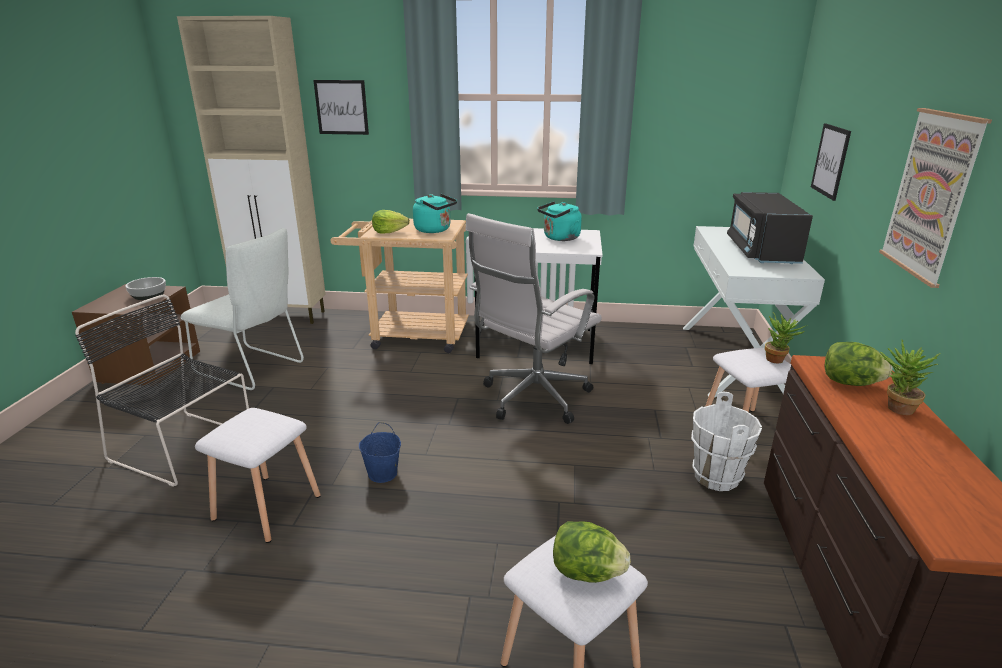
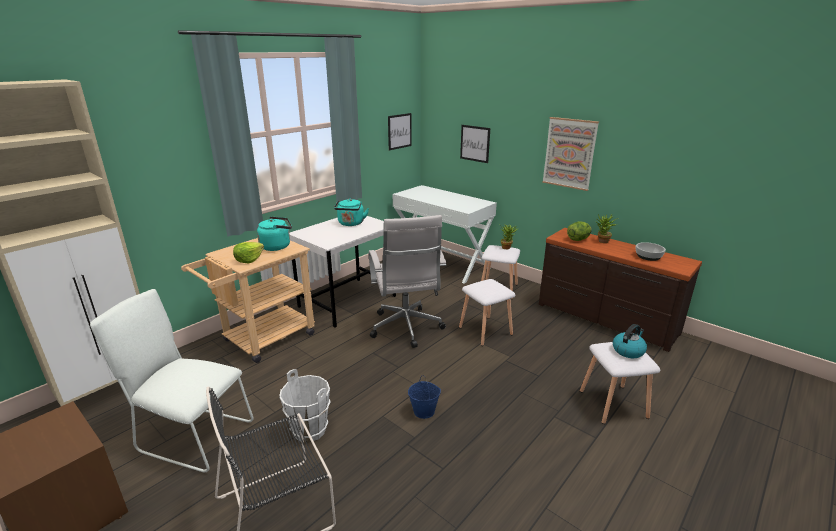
camera: 55 degrees left, 0 degrees up
bowl [125,277,166,300] -> bowl moved to [635,242,666,261]
white chair [181,228,304,390] -> white chair turned 135 degrees counterclockwise [90,289,254,472]
white stool [195,408,321,543] -> white stool moved to [459,279,515,346]
picture [313,80,369,135] -> picture moved to [388,113,412,150]
lettuce [553,521,631,583] -> kettle [613,324,647,358]
white bucket [691,391,762,491] -> white bucket moved to [279,369,331,442]
black microwave [727,192,813,264] -> none

